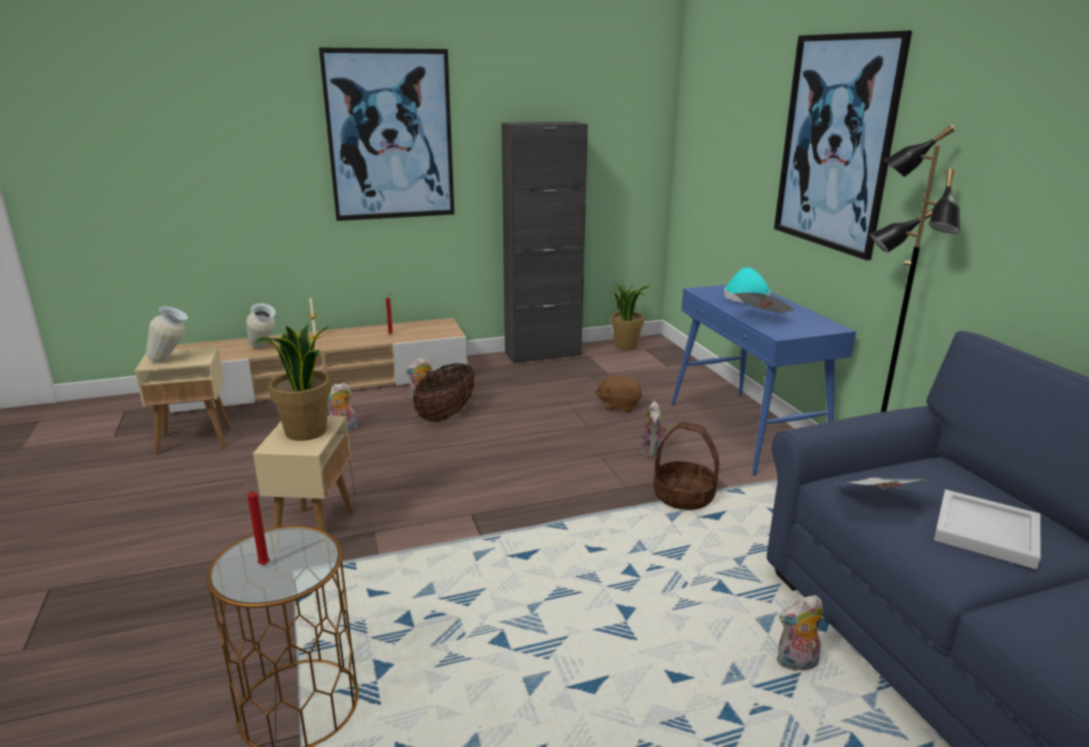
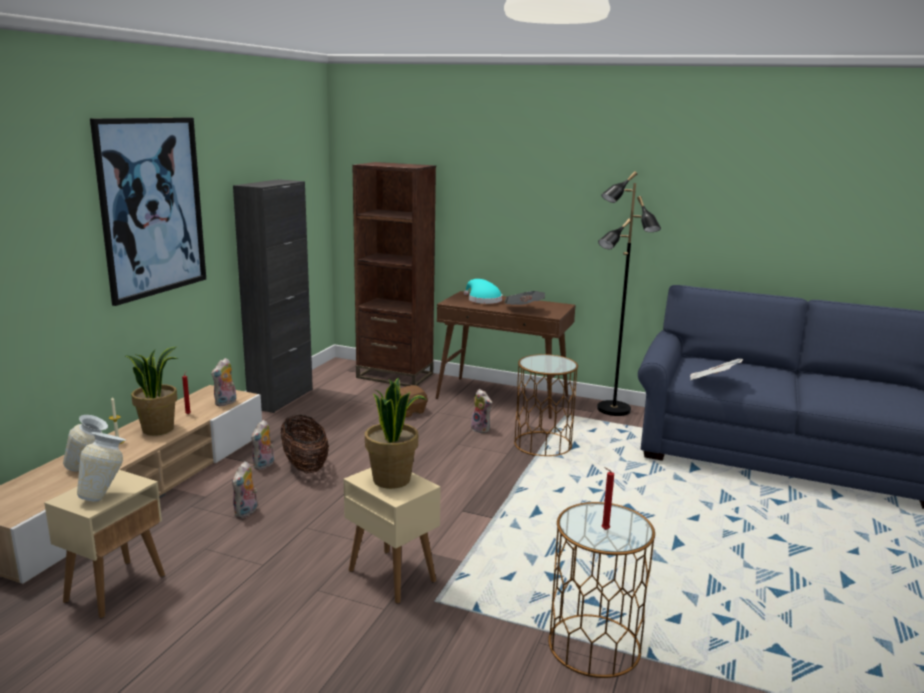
camera: 50 degrees left, 5 degrees down
potted plant [611,284,649,350] -> potted plant moved to [124,347,178,435]
basket [653,422,719,510] -> brown side table [514,354,578,456]
blue console table [672,285,856,476] -> brown console table [436,291,576,419]
picture [774,31,912,260] -> none
plush toy [777,595,823,671] -> plush toy moved to [211,358,236,407]
white tray [934,489,1041,569] -> none
none -> brown bookcase [352,162,436,386]

